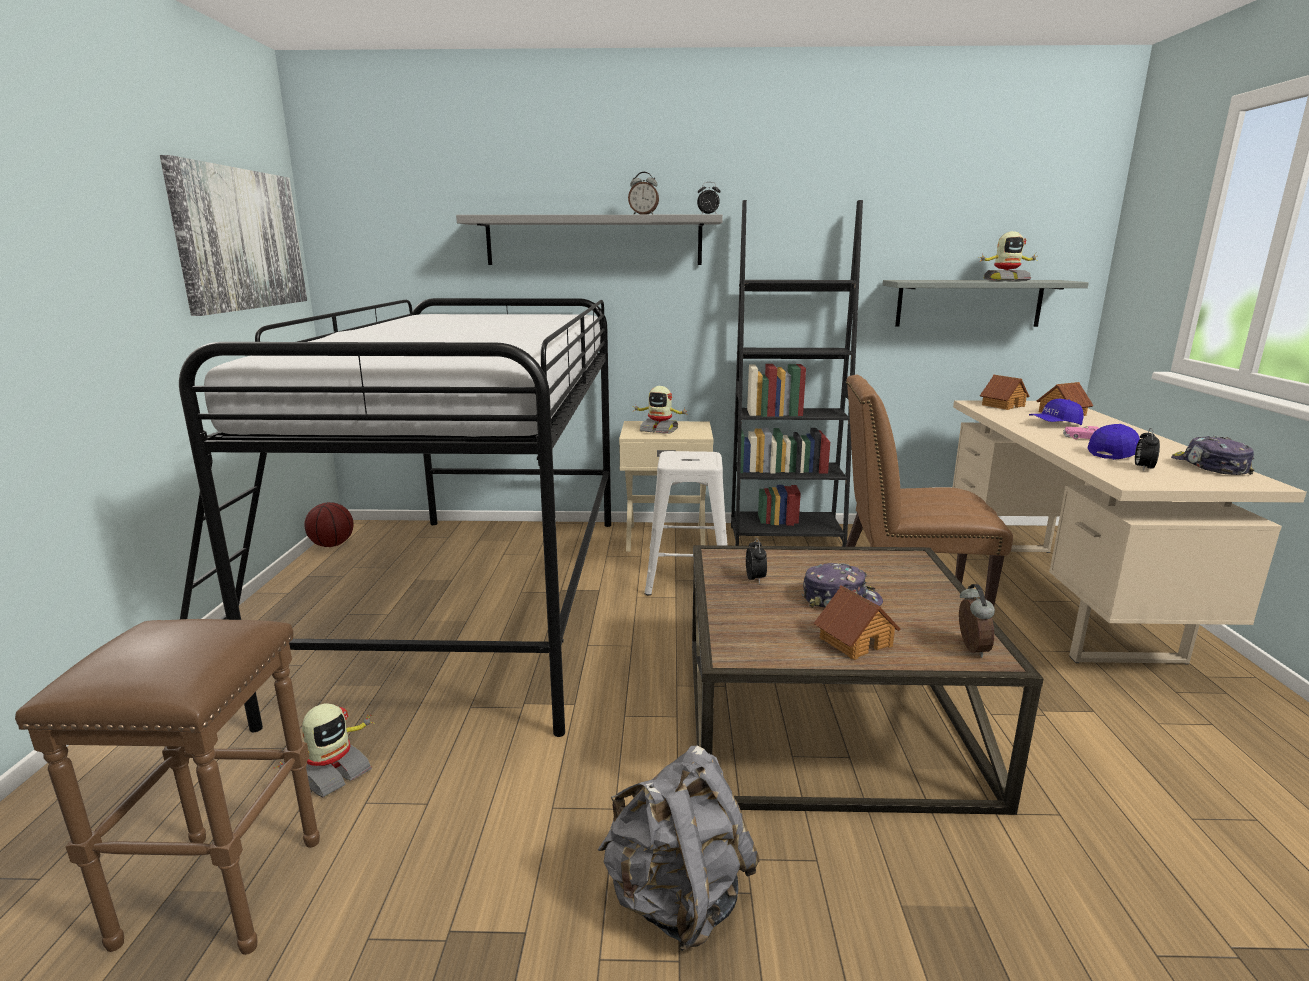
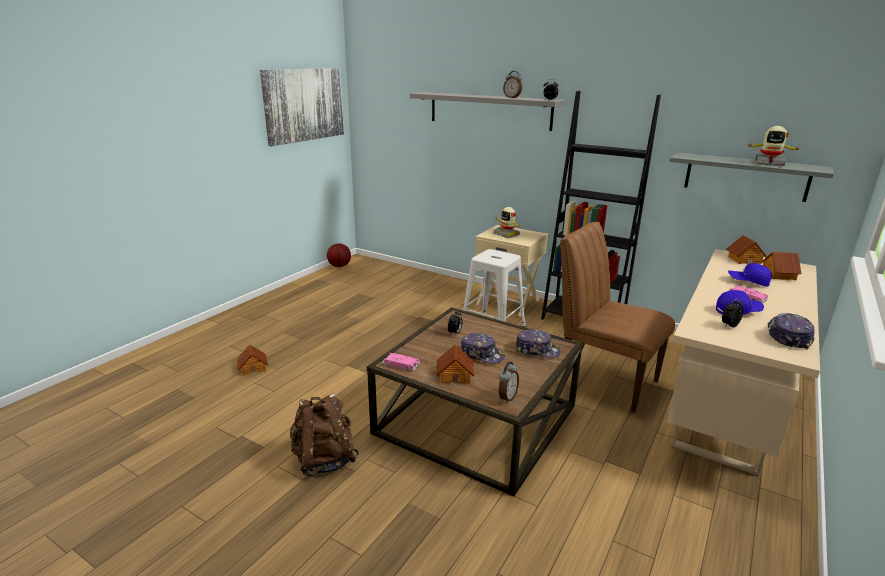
camera: 30 degrees right, 5 degrees up
brown stool [15,619,320,955] -> none
black bed [179,298,611,737] -> none
toy robot [274,703,374,797] -> toy house [237,344,268,376]
grey backpack [598,746,760,951] -> brown backpack [290,393,359,476]
none -> pink toy car [383,353,420,370]
none -> cap [515,329,561,358]

